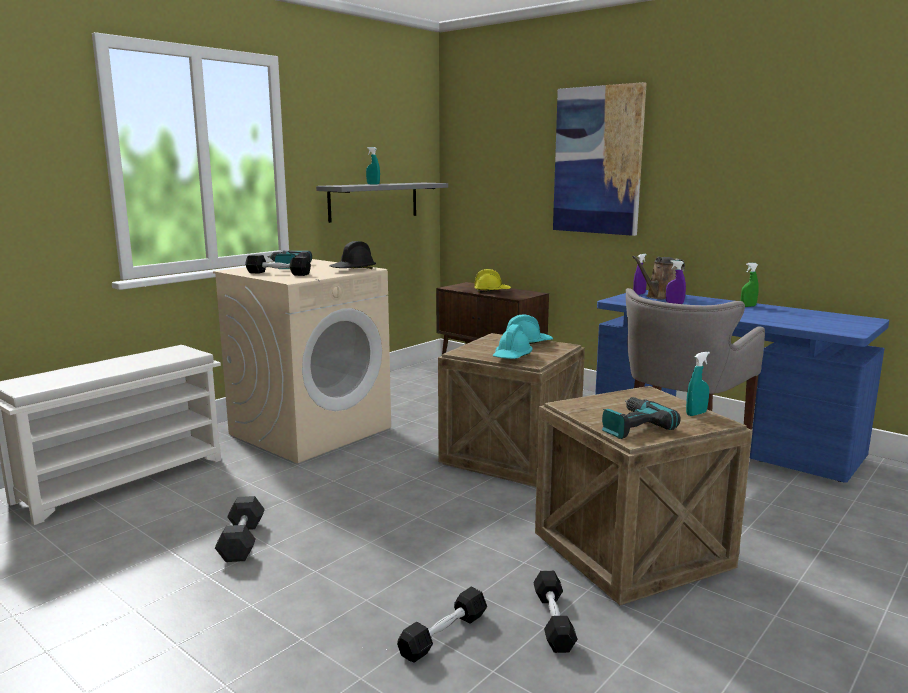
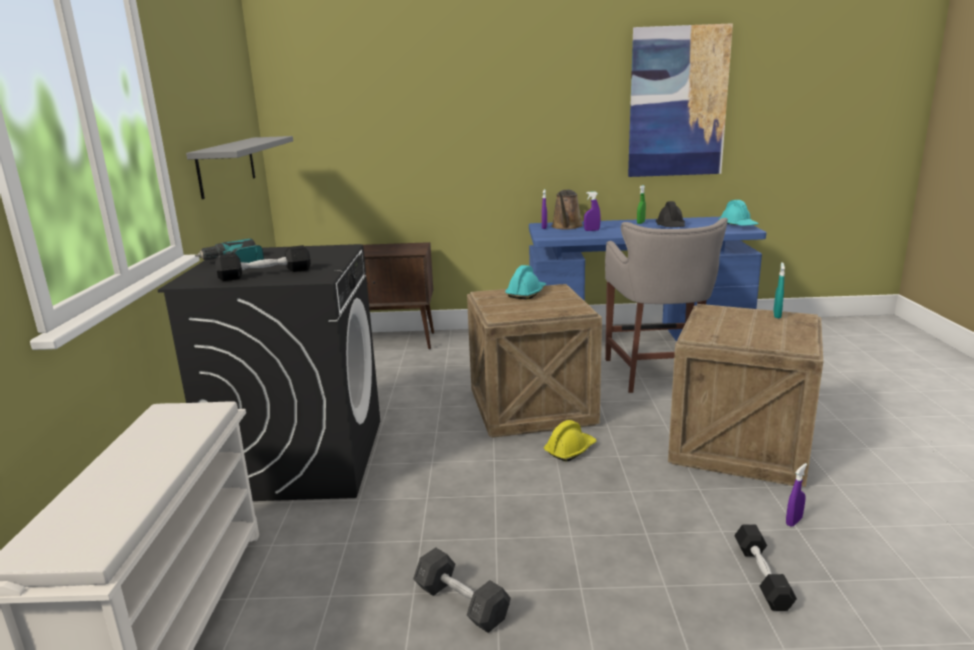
camera: 40 degrees left, 5 degrees up
beige washing machine [213,259,391,463] -> black washing machine [158,244,380,501]
black hard hat [330,241,376,269] -> black hard hat moved to [656,201,685,227]
turquoise spray bottle [366,147,380,185] -> none
yellow hard hat [474,269,511,293] -> yellow hard hat moved to [544,420,596,462]
turquoise hard hat [493,324,533,359] -> turquoise hard hat moved to [719,200,759,226]
black dumbbell [533,571,577,653] -> purple spray bottle [786,463,807,527]
picture [553,82,647,236] -> picture moved to [628,23,733,177]
power drill [602,397,681,439] -> none

